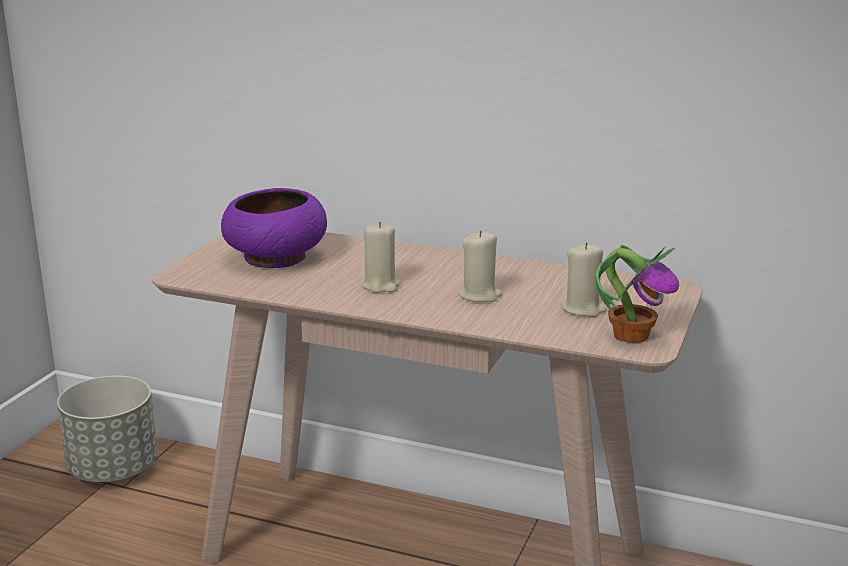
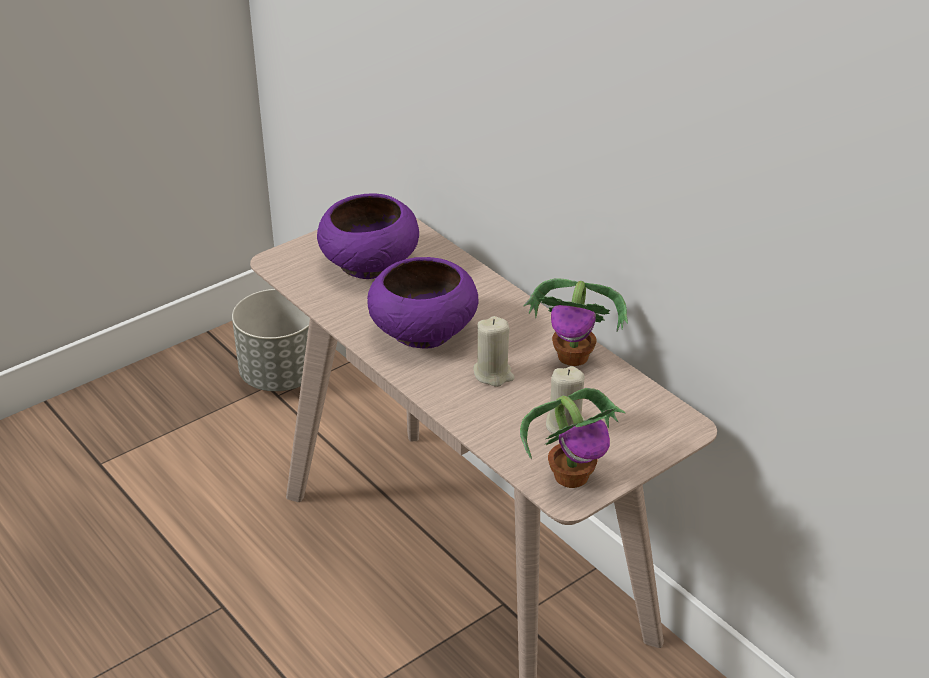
camera: 30 degrees right, 15 degrees up
beige candle [362,222,400,293] -> purple bowl [367,257,479,348]
none -> potted plant [524,278,628,366]

